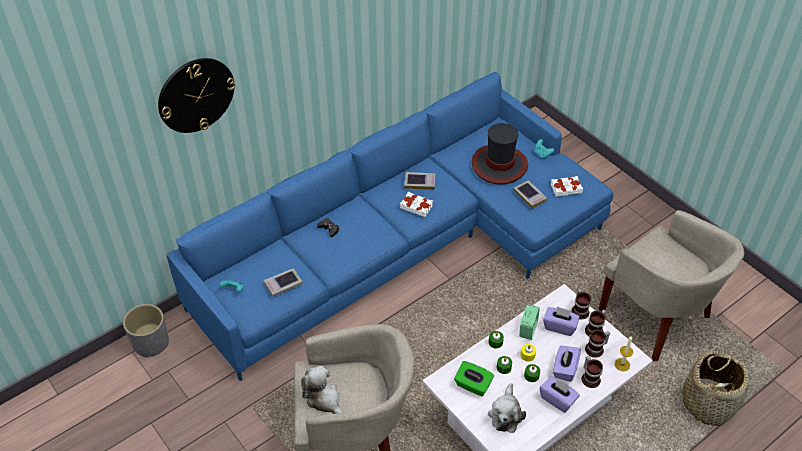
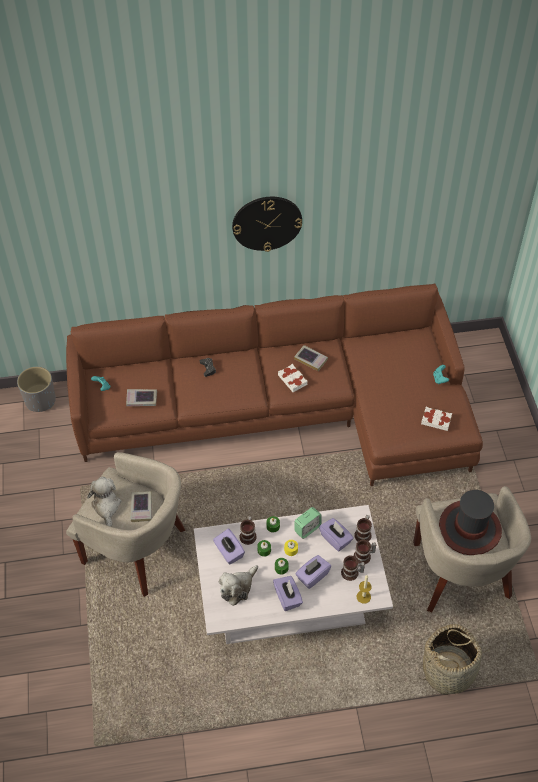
camera: 30 degrees right, 5 degrees up
wall clock [158,58,235,133] -> wall clock moved to [232,197,302,252]
blue sofa [167,71,613,381] -> brown sofa [66,284,483,486]
green tissue box [454,361,494,396] -> purple tissue box [213,529,245,565]
hat [472,123,528,185] -> hat moved to [439,490,502,555]
book [513,180,547,209] -> book moved to [130,491,152,522]
mug [582,356,603,388] -> mug moved to [240,516,257,545]

